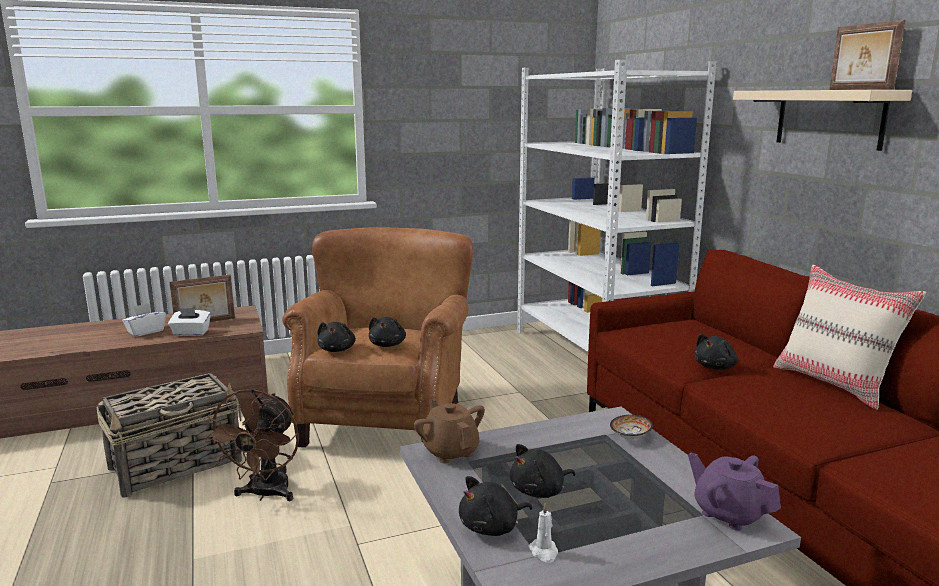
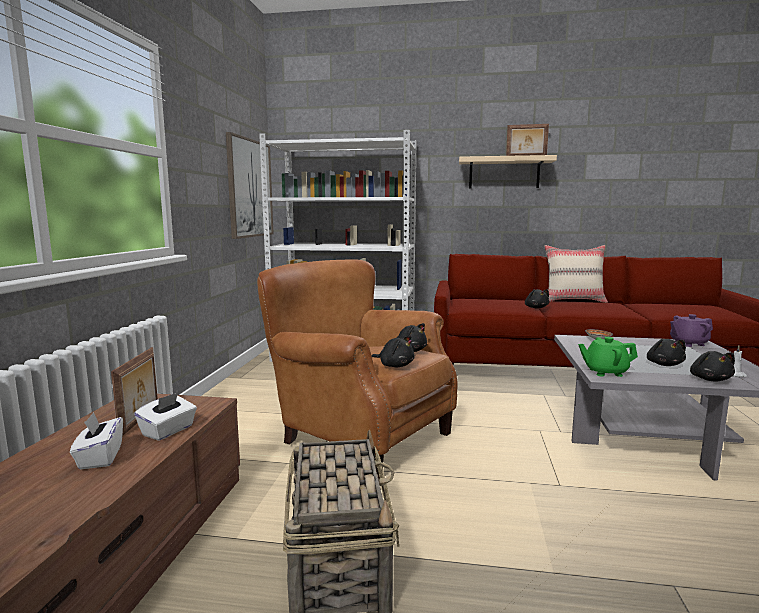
camera: 60 degrees left, 5 degrees down
brown fan [204,389,299,501] -> none
brown teapot [414,399,485,463] -> green teapot [578,337,638,377]
none -> picture [226,132,274,239]

